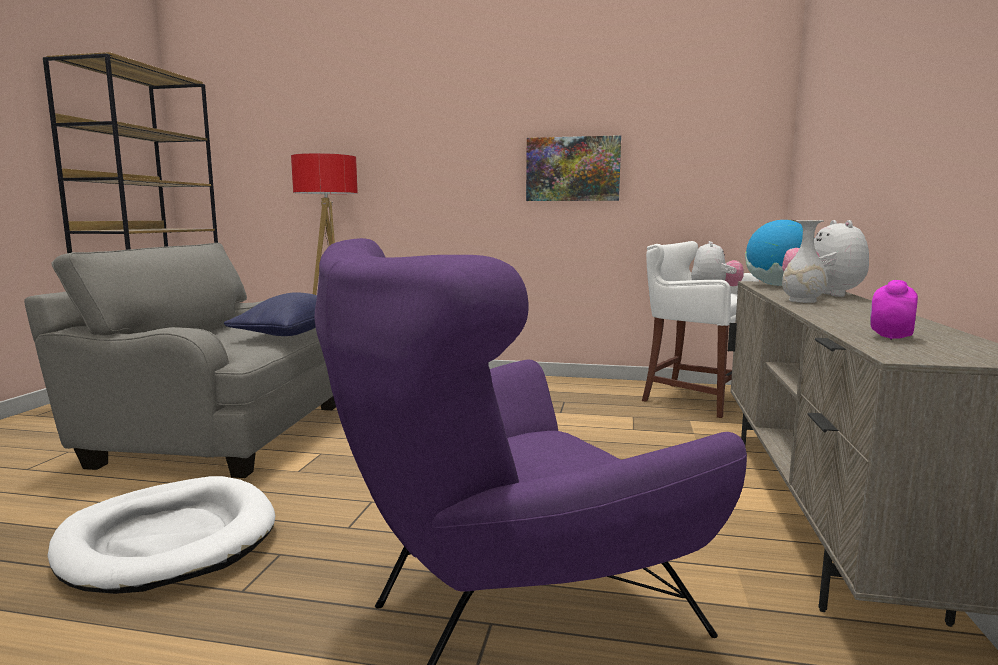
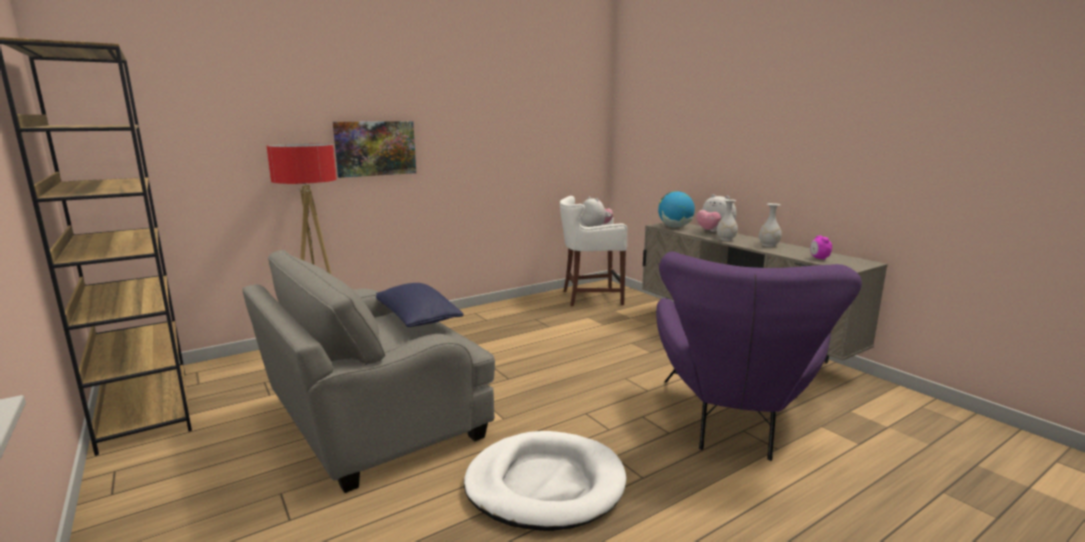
camera: 45 degrees left, 5 degrees up
picture [526,135,621,201] -> picture moved to [333,121,416,178]
none -> white vase [759,203,782,247]

